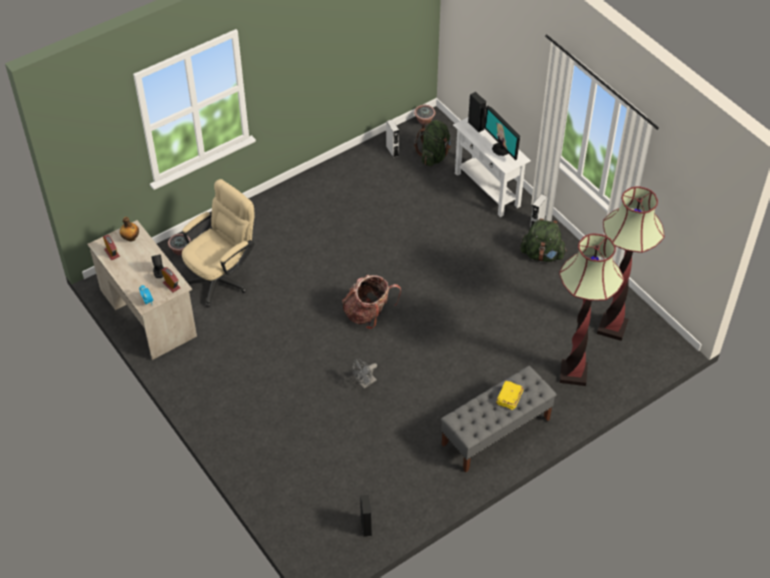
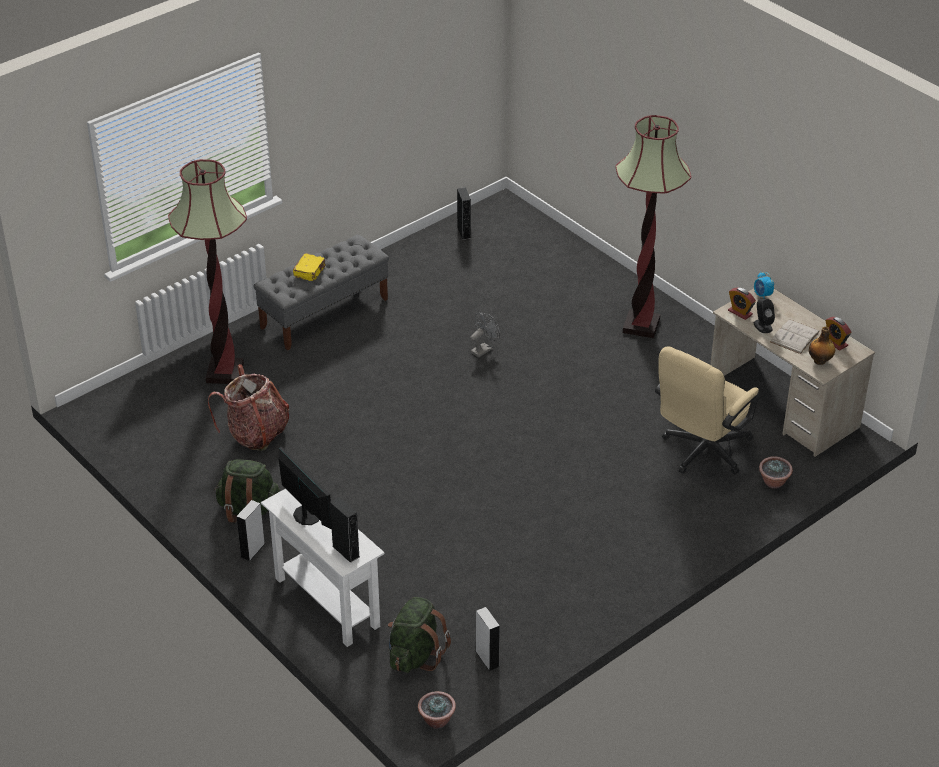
camera: 175 degrees right, 10 degrees down
backpack [342,275,401,329] -> backpack moved to [208,364,289,451]
floor lamp [597,186,665,341] -> floor lamp moved to [615,115,691,338]
none -> white book [770,319,820,354]

